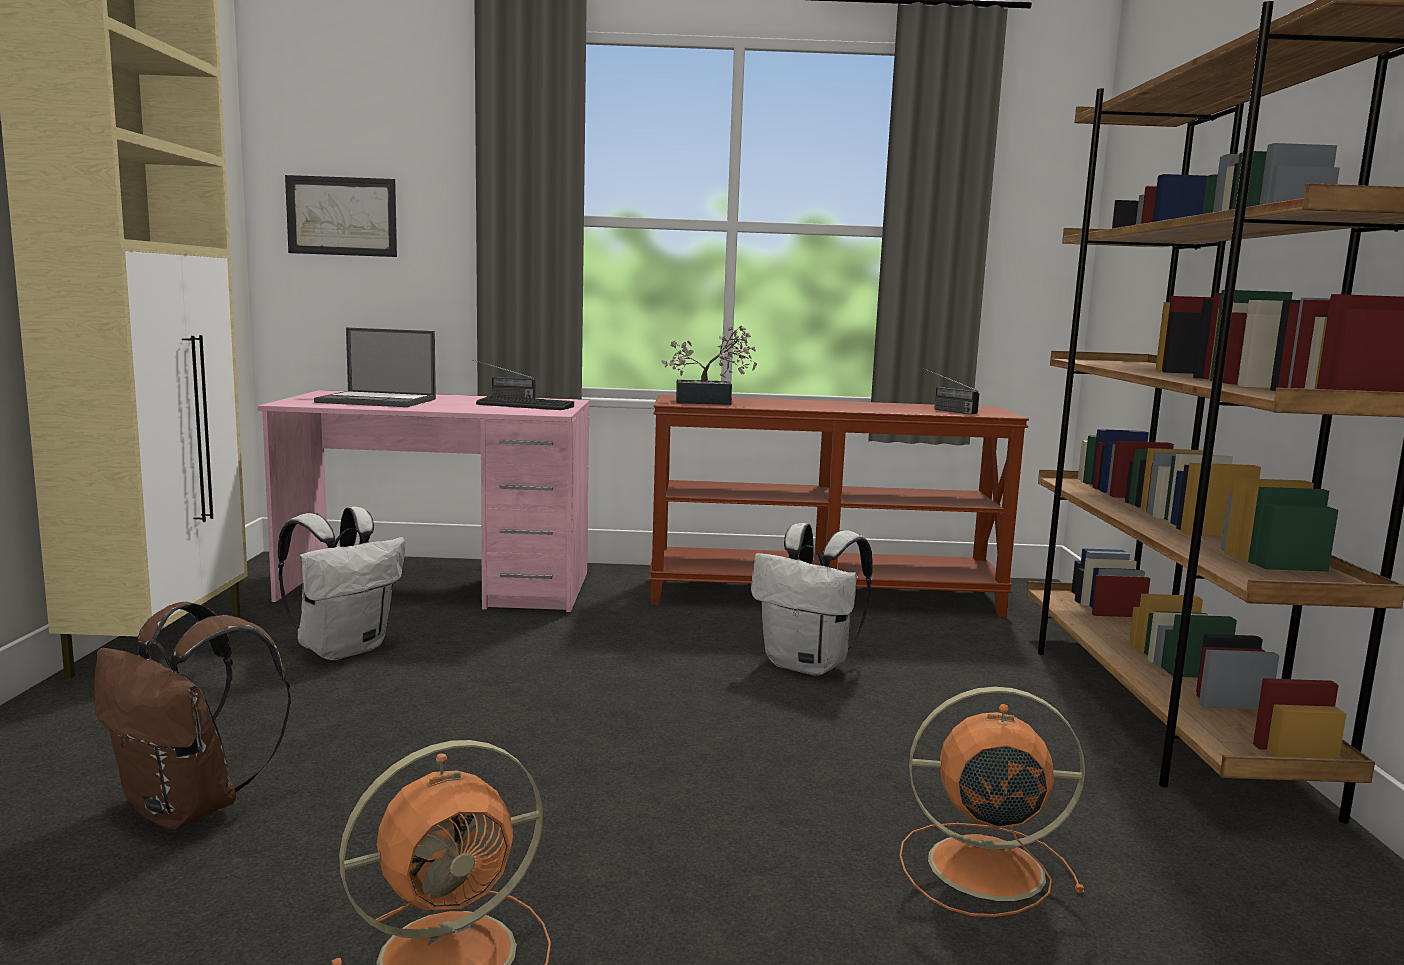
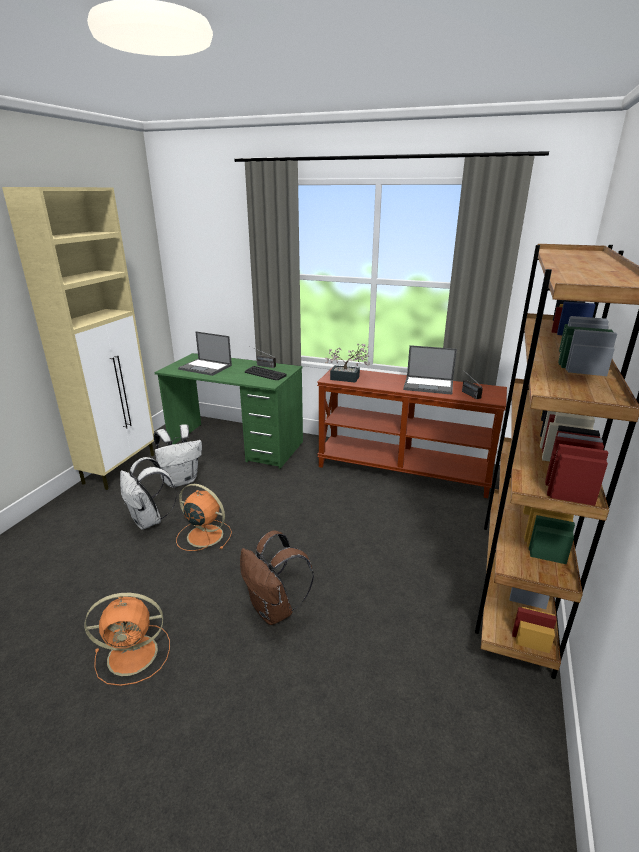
camera: 20 degrees right, 15 degrees up
brown backpack [94,602,291,830] -> brown backpack moved to [240,530,314,625]
pink desk [257,390,590,613] -> green desk [154,353,303,469]
picture [285,175,397,257] -> none
white backpack [751,523,873,676] -> white backpack moved to [120,457,177,530]
orange fan [899,687,1085,917] -> orange fan moved to [176,484,232,551]
none -> laptop [403,345,457,395]

